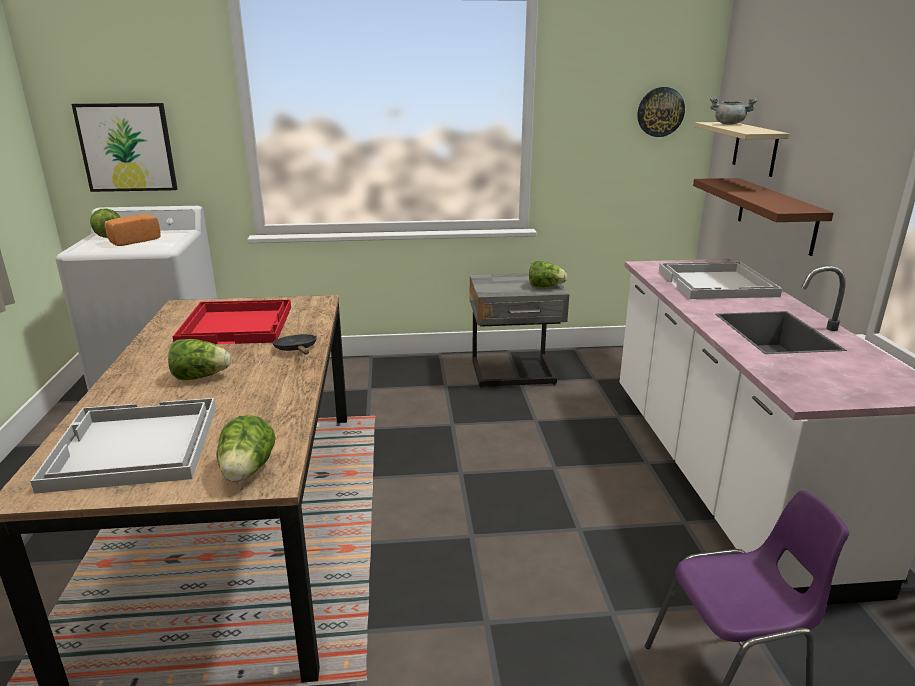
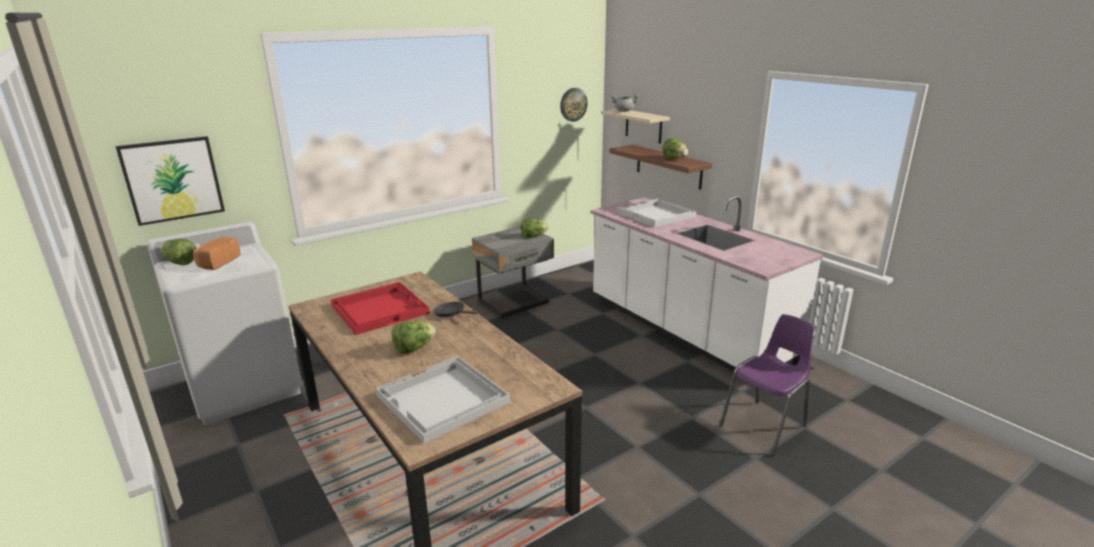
camera: 30 degrees left, 0 degrees up
lettuce [217,415,276,481] -> lettuce moved to [662,138,688,159]

